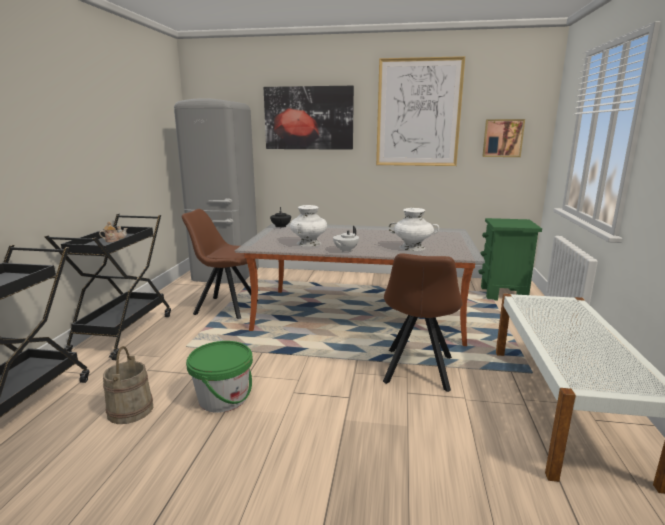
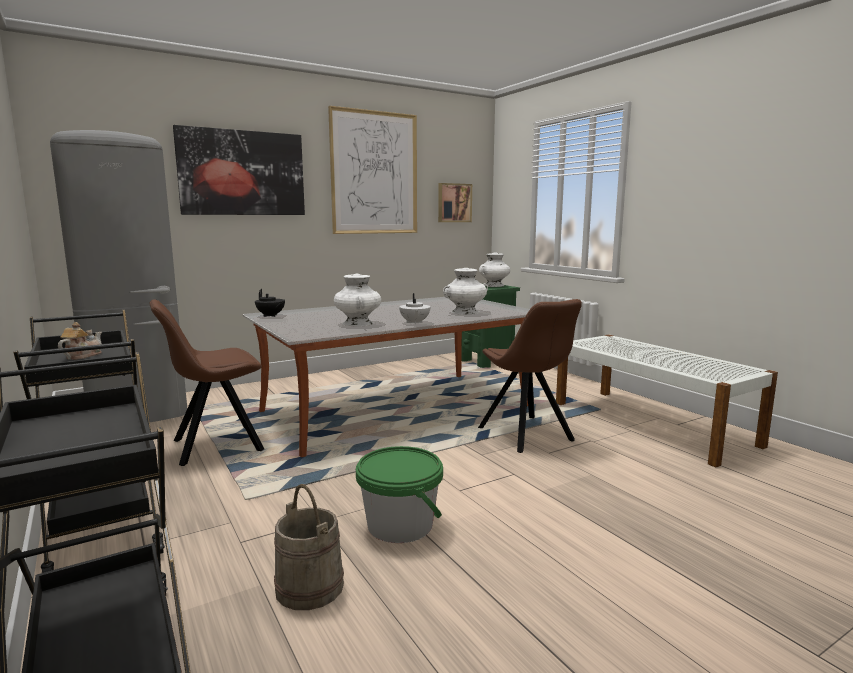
camera: 40 degrees left, 5 degrees down
none -> white vase [479,253,510,287]

